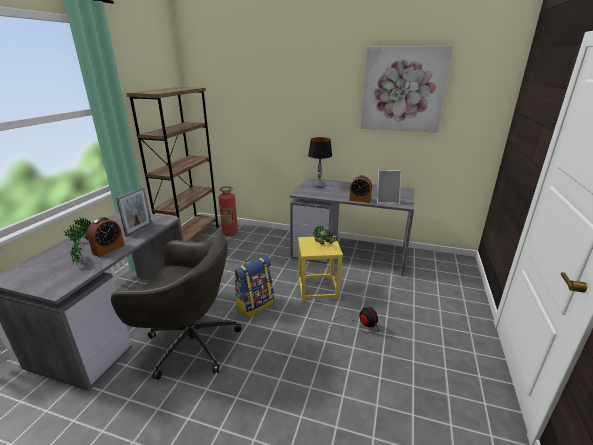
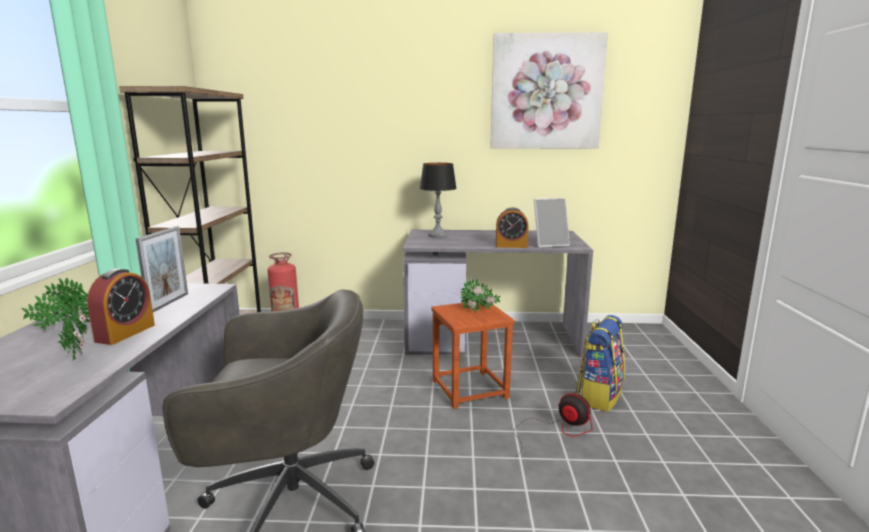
camera: 15 degrees left, 10 degrees down
backpack [234,257,274,318] -> backpack moved to [575,315,625,412]
yellow stool [298,236,343,301] -> brown stool [431,301,515,409]

